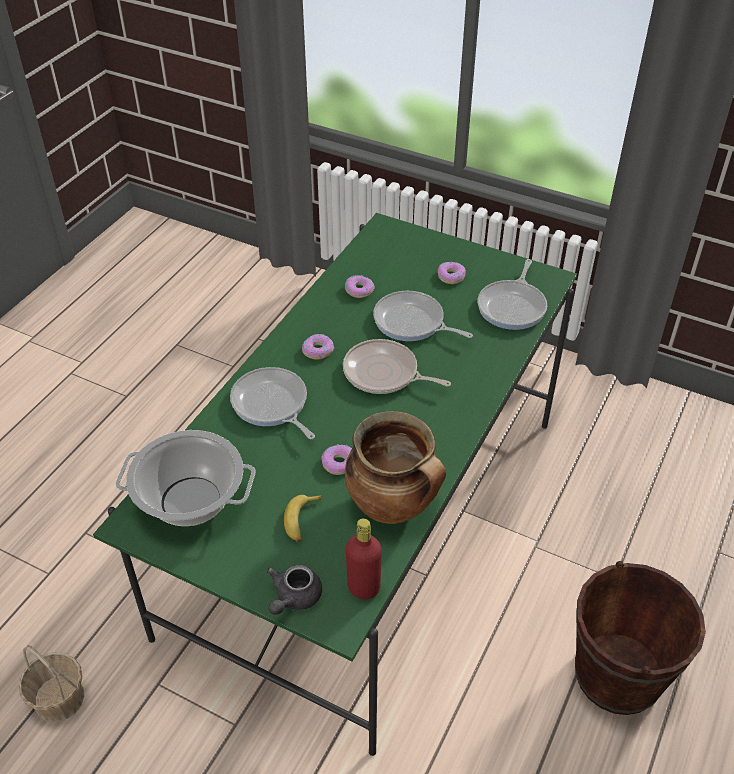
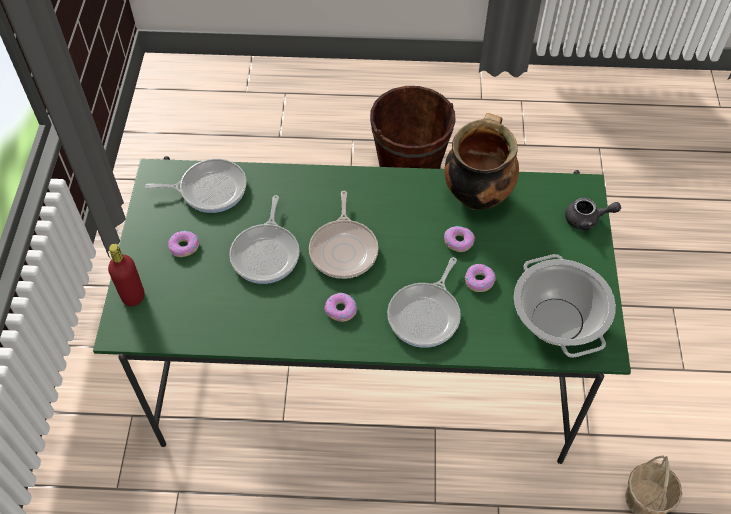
camera: 115 degrees left, 10 degrees up
banana [284,495,322,542] -> none
donut [345,275,375,298] -> donut moved to [465,264,496,292]
red bottle [346,518,382,599] -> red bottle moved to [108,244,144,306]

